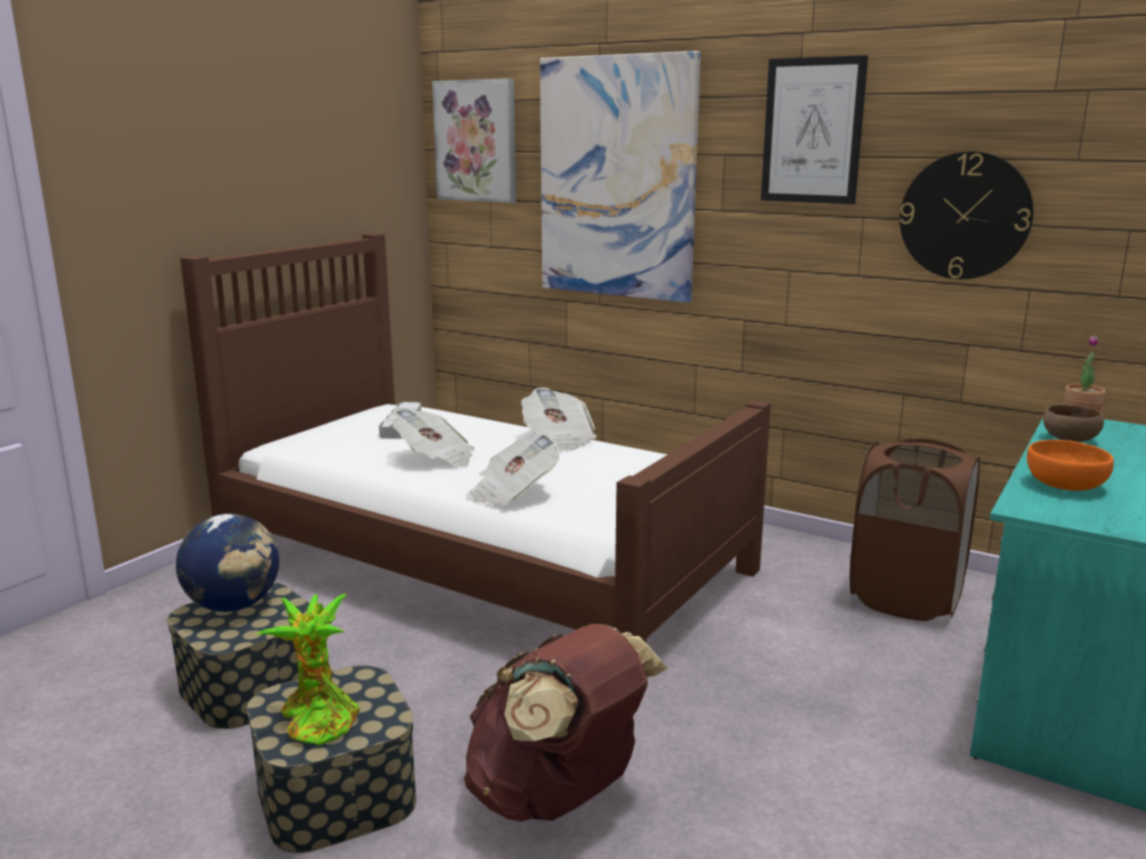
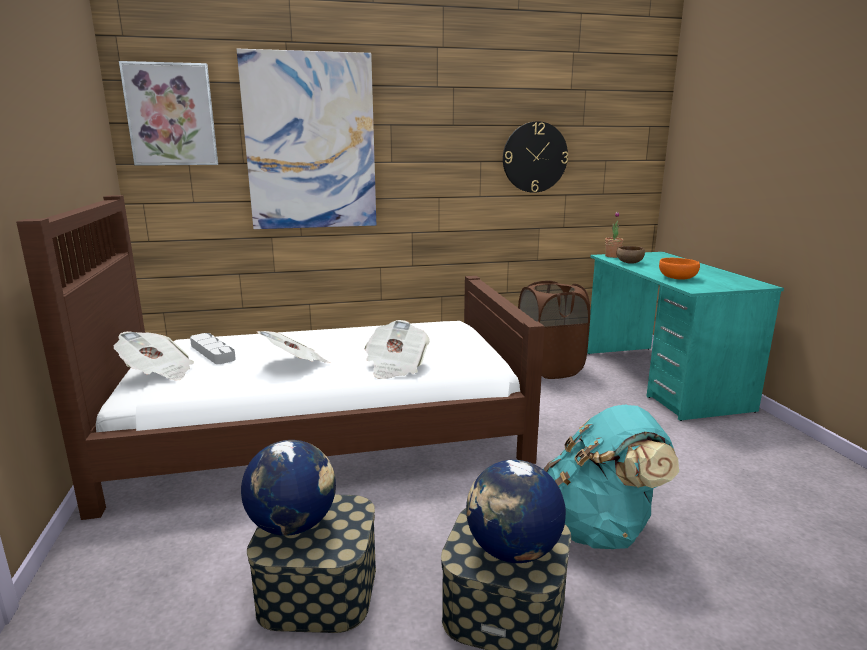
camera: 45 degrees left, 0 degrees up
potted plant [255,594,360,746] -> globe [466,460,566,563]
brown backpack [464,624,667,822] -> turquoise backpack [543,404,679,549]
newspaper [521,388,597,452] -> newspaper moved to [114,331,194,380]
picture [761,55,868,204] -> none

